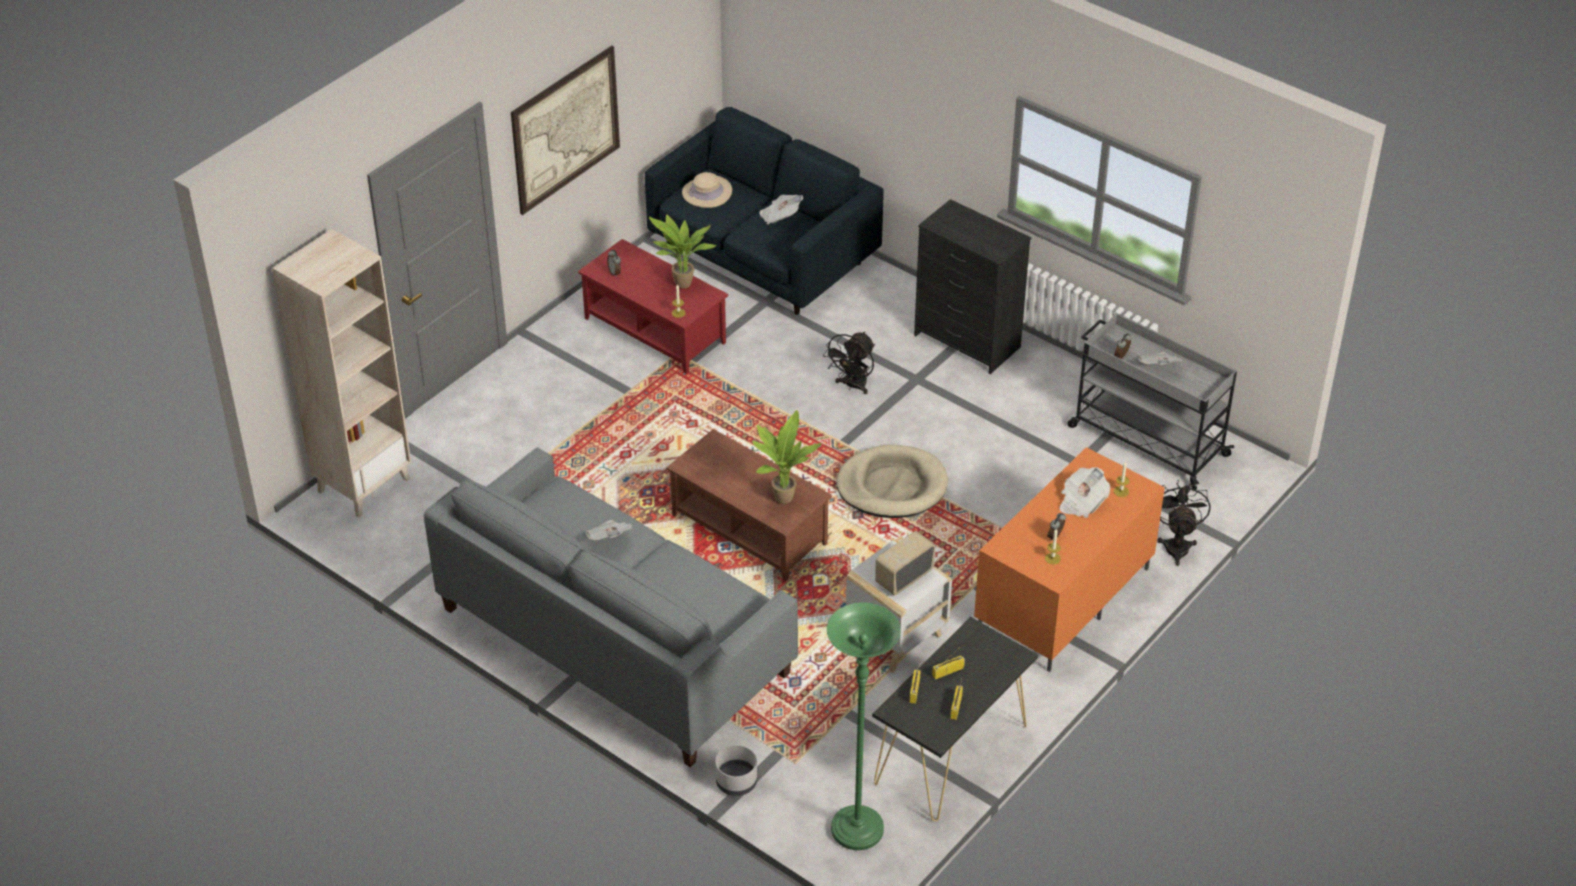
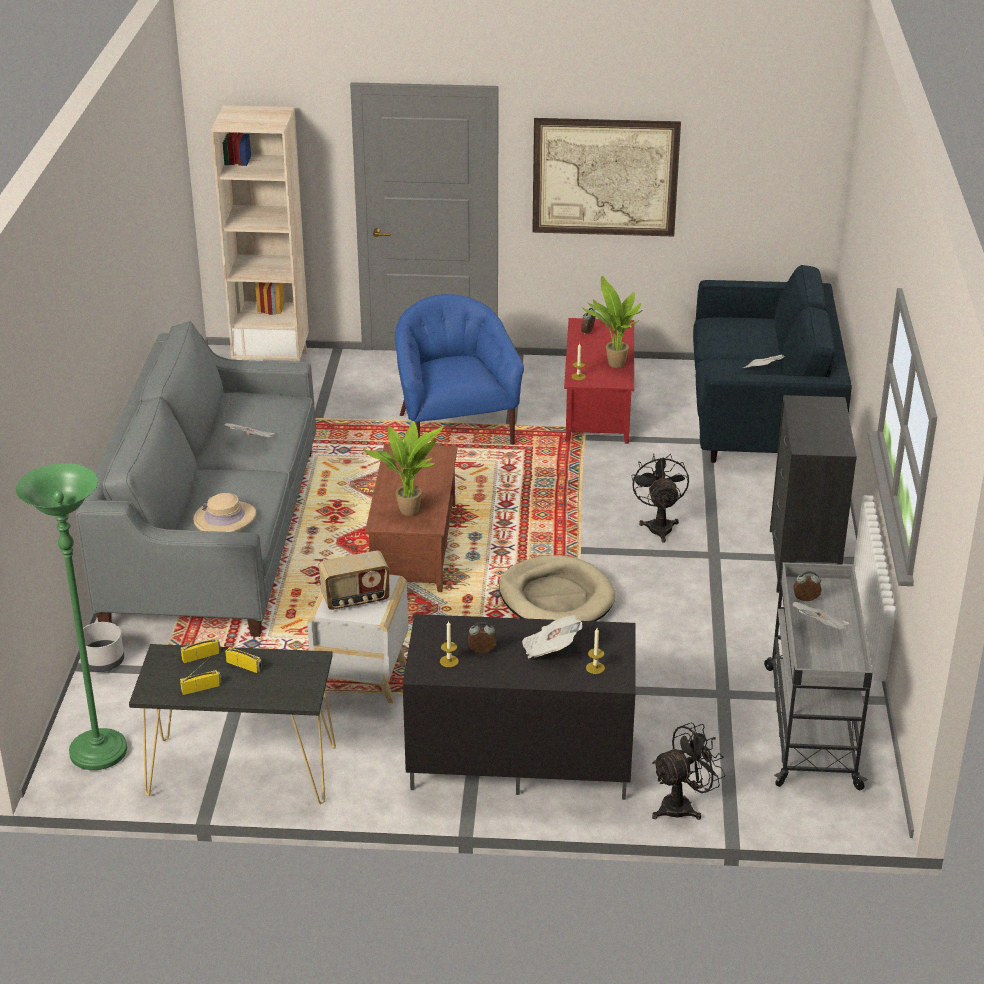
camera: 55 degrees right, 10 degrees down
beige hat [682,172,732,208] -> beige hat moved to [193,493,256,532]
black fan [823,332,875,394] -> black fan turned 90 degrees clockwise [631,453,689,543]
radio [876,531,935,596] -> radio turned 150 degrees clockwise [319,550,389,610]
orange tv stand [974,447,1165,672] -> black tv stand [403,614,635,800]
none -> blue armchair [395,294,524,445]

